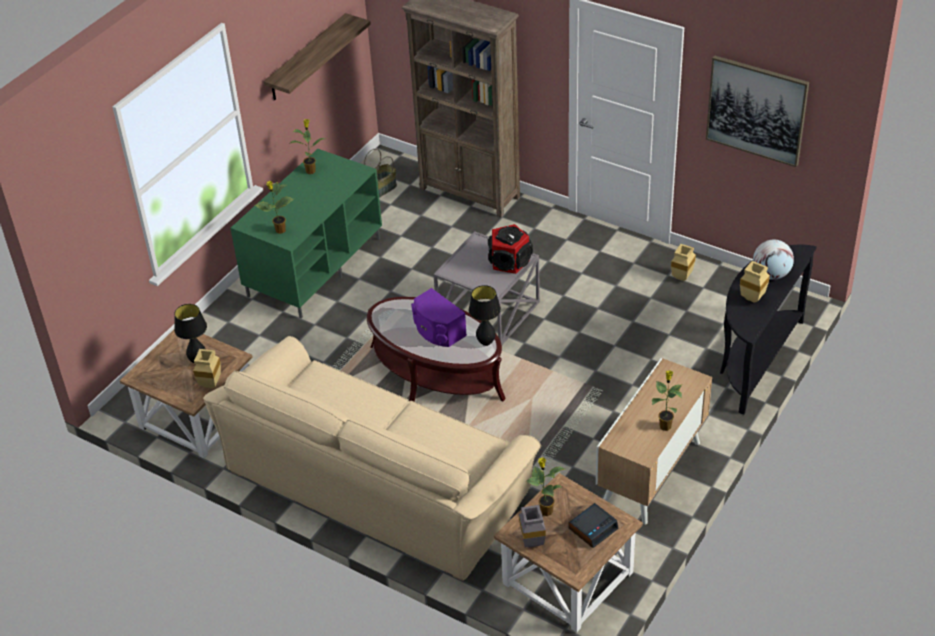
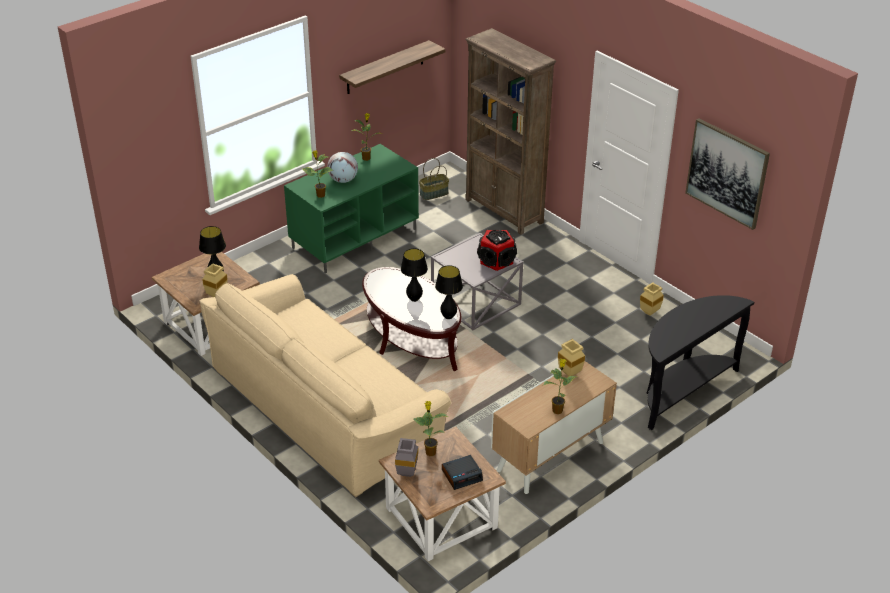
camera: 15 degrees right, 5 degrees down
purple speaker [411,288,467,347] -> black table lamp [401,248,428,302]
beige vase [740,261,770,303] -> beige vase moved to [558,339,585,376]
globe [753,239,794,280] -> globe moved to [327,152,358,183]

